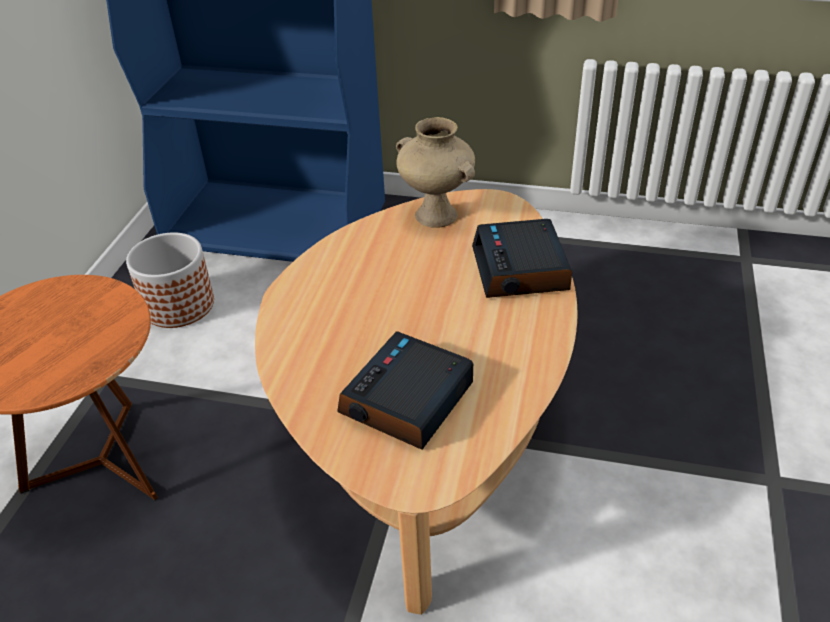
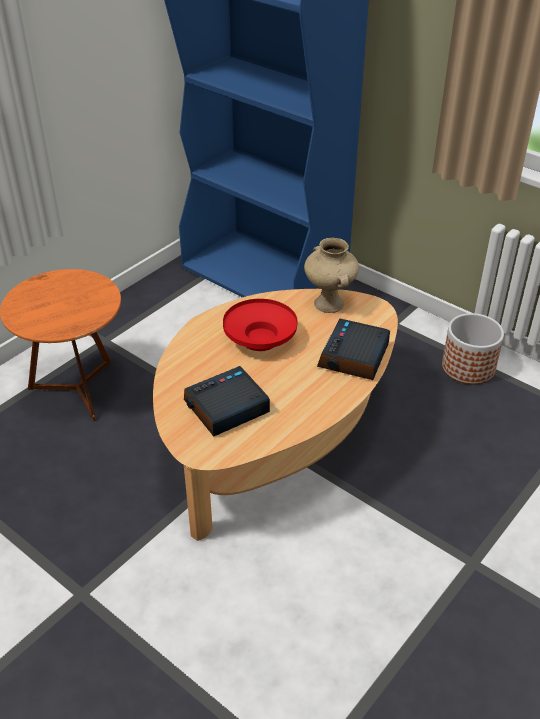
camera: 25 degrees right, 0 degrees up
planter [126,232,214,328] -> planter moved to [442,313,504,385]
none -> red bowl [223,299,298,351]

